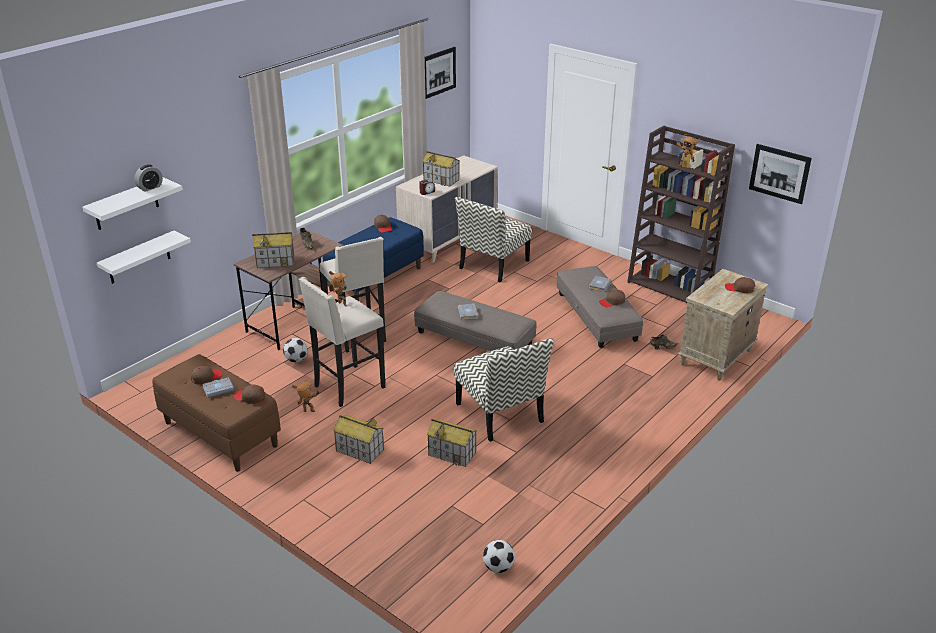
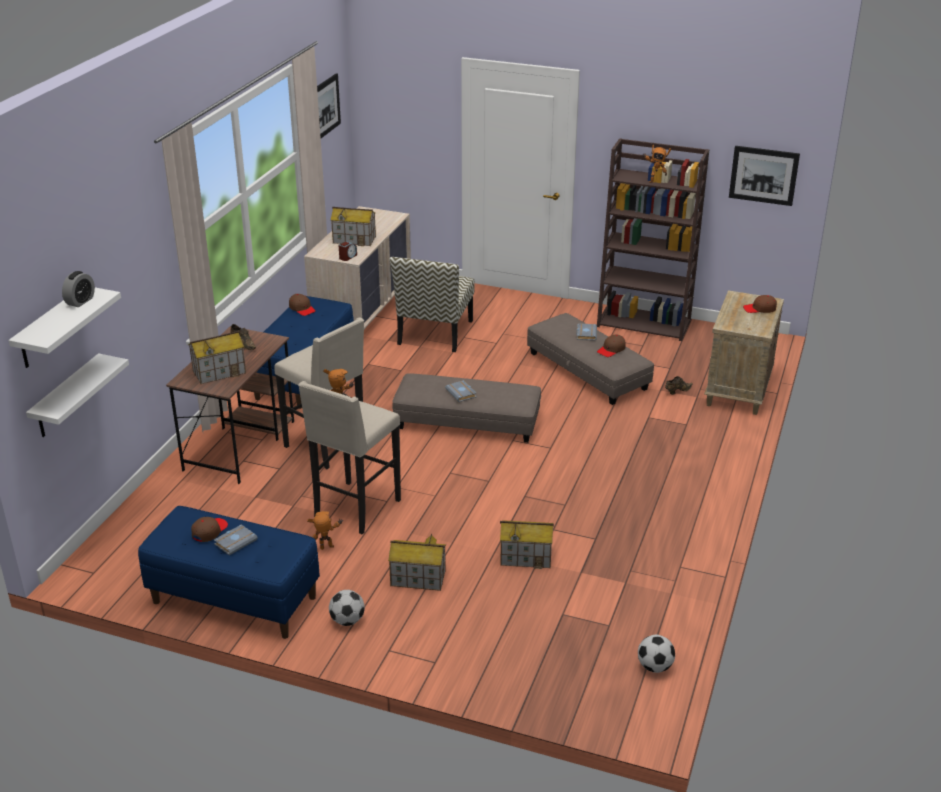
camera: 20 degrees left, 0 degrees up
brown bench [152,354,281,472] -> blue bench [138,506,320,639]
brown cap [234,384,265,404] -> none
football [283,338,308,362] -> football moved to [329,590,365,626]
chair [454,338,554,441] -> none

